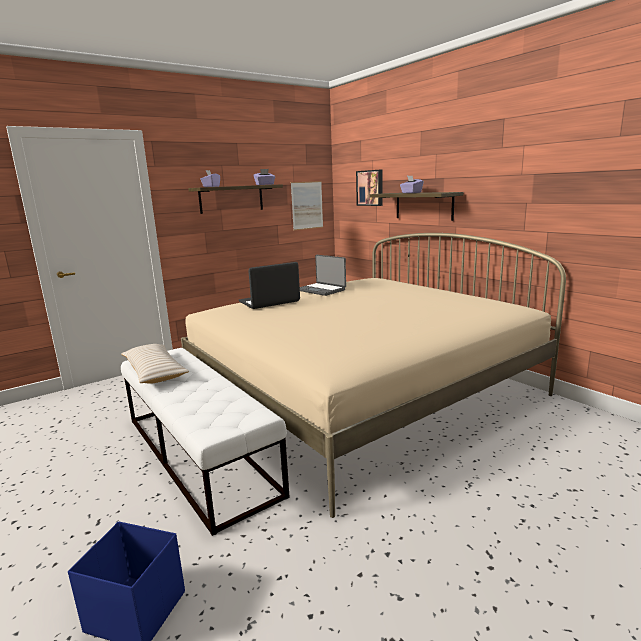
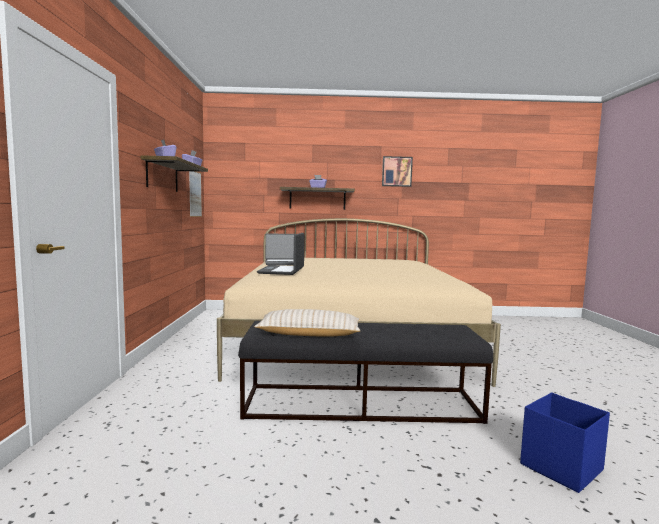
camera: 55 degrees left, 10 degrees down
white bench [121,348,290,536] -> black bench [238,321,493,424]
picture [356,170,382,206] -> picture moved to [382,156,413,187]

